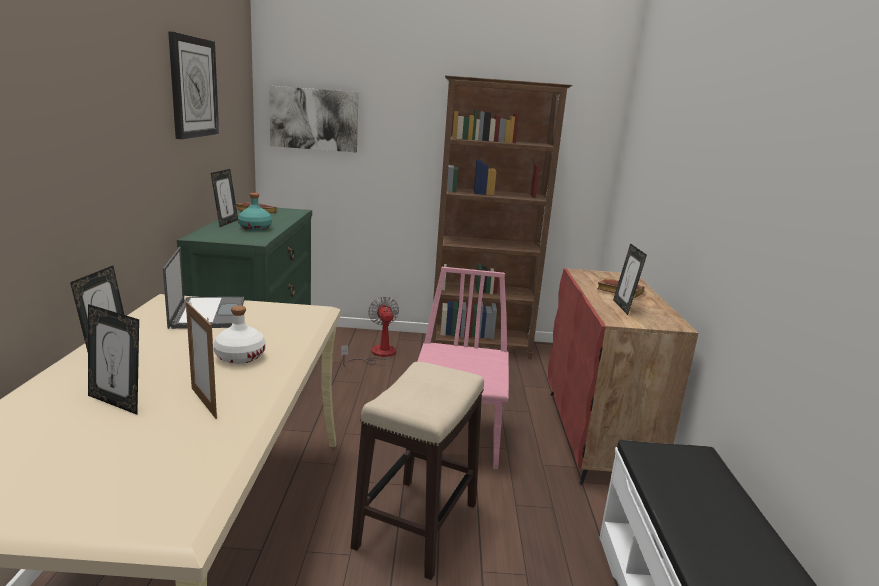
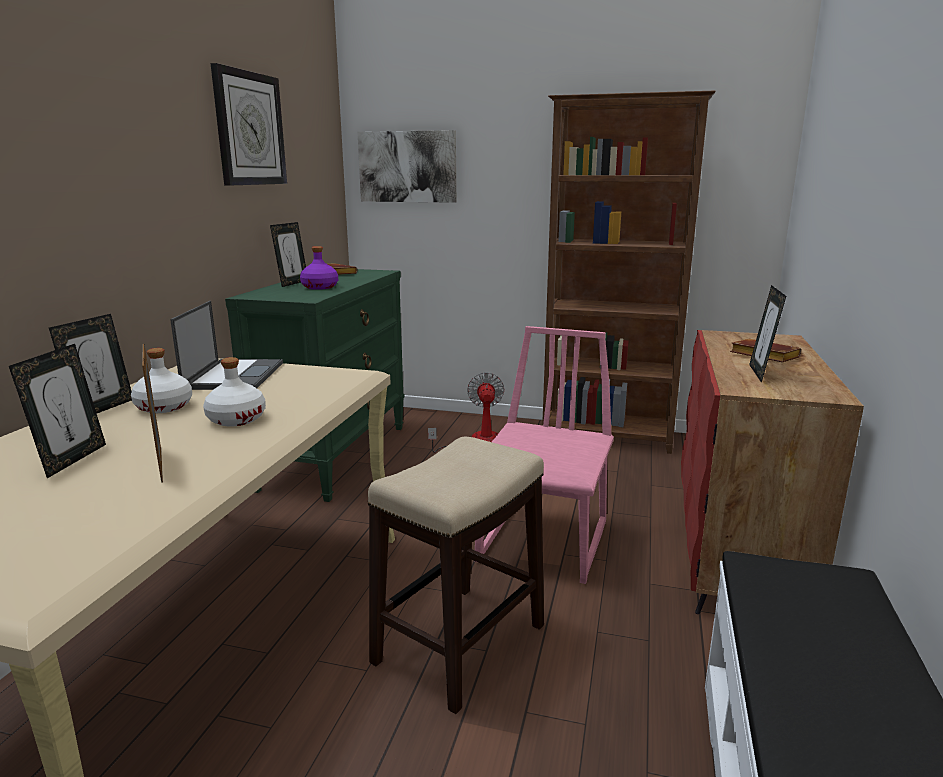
camera: 15 degrees right, 0 degrees up
picture frame [88,304,139,415] -> picture frame turned 120 degrees counterclockwise [9,344,106,478]
turquoise bottle [238,193,272,231] -> purple bottle [300,246,338,290]
none -> white bottle [131,348,192,413]

